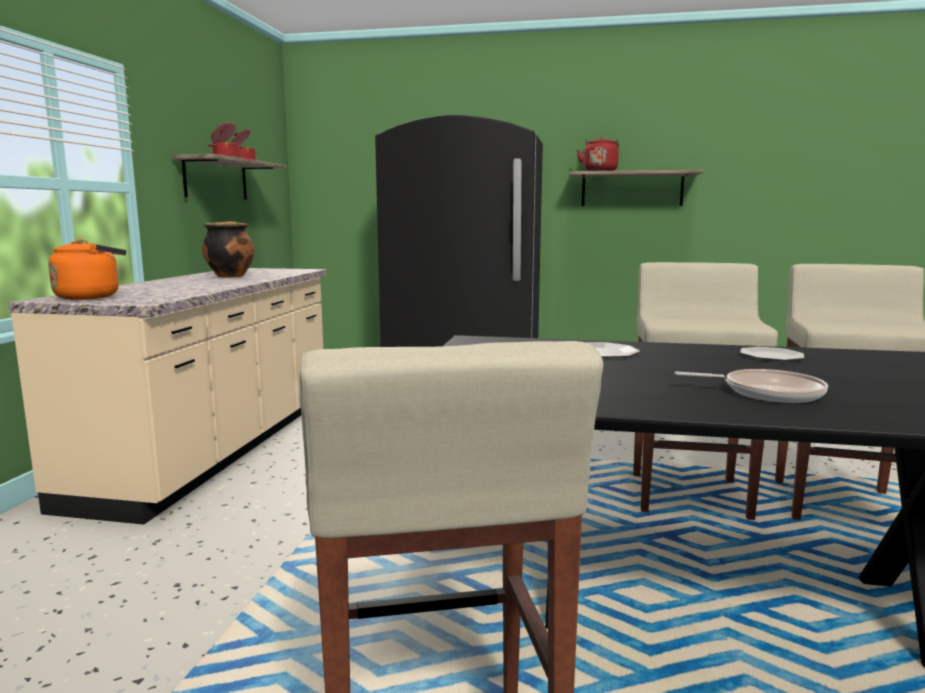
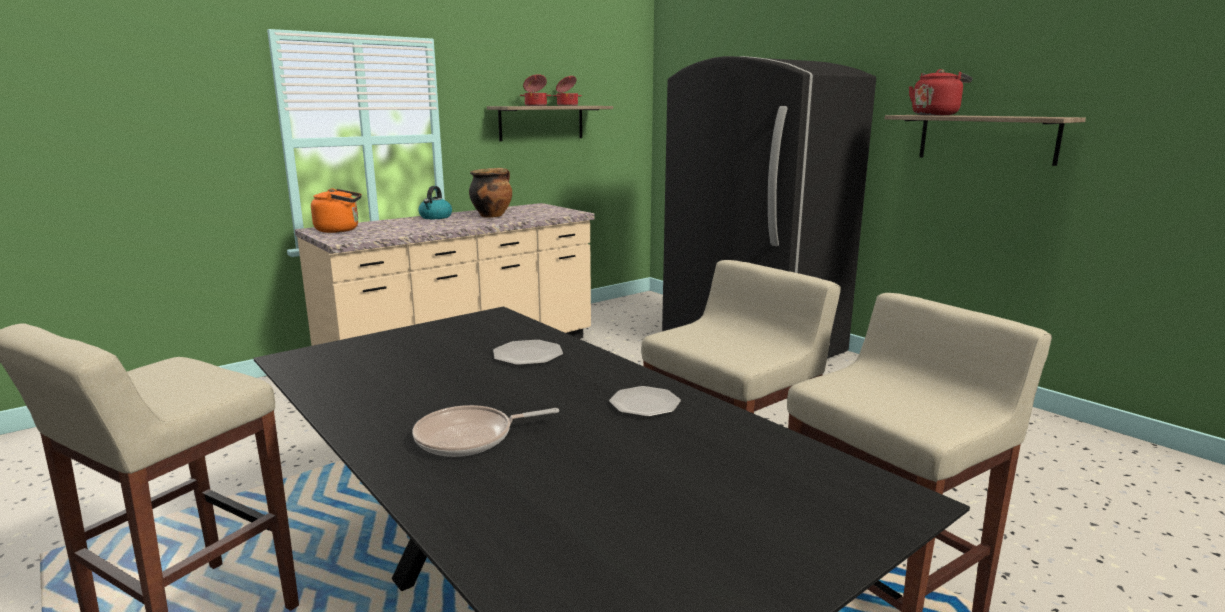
camera: 40 degrees right, 5 degrees up
frying pan [674,369,828,403] -> frying pan turned 105 degrees clockwise [412,405,559,457]
none -> kettle [418,186,452,219]

